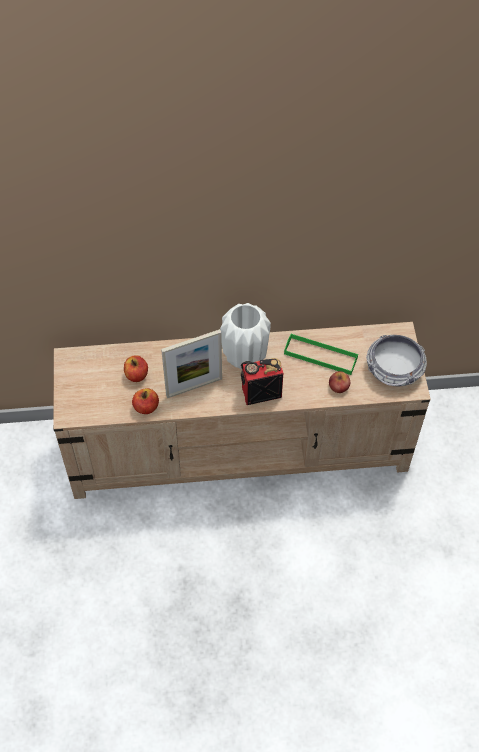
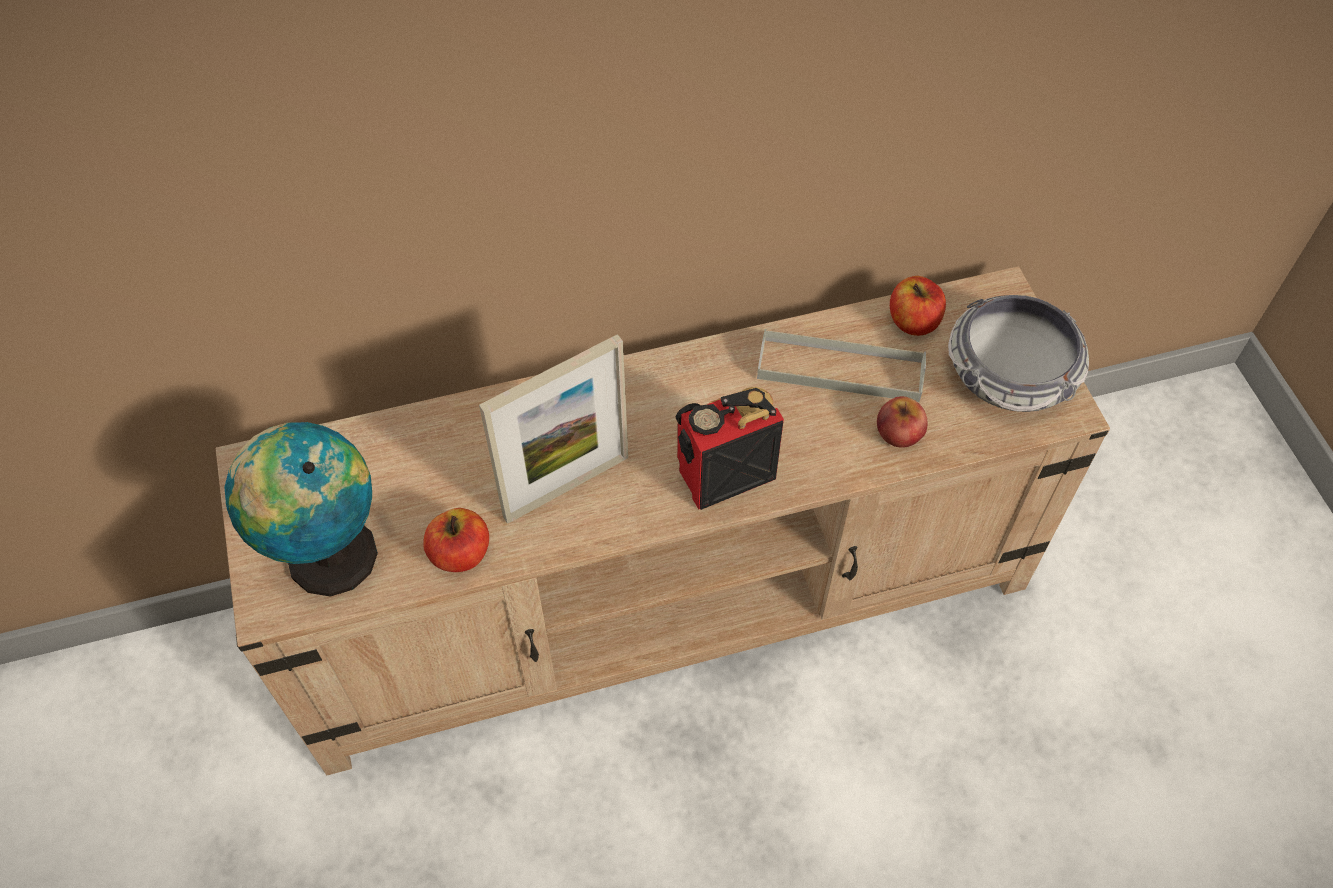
camera: 10 degrees left, 0 degrees up
apple [124,355,148,382] -> apple moved to [890,276,946,336]
white vase [220,303,271,369] -> none
green tray [284,333,358,375] -> grey tray [757,329,926,402]
none -> globe [224,422,378,597]

